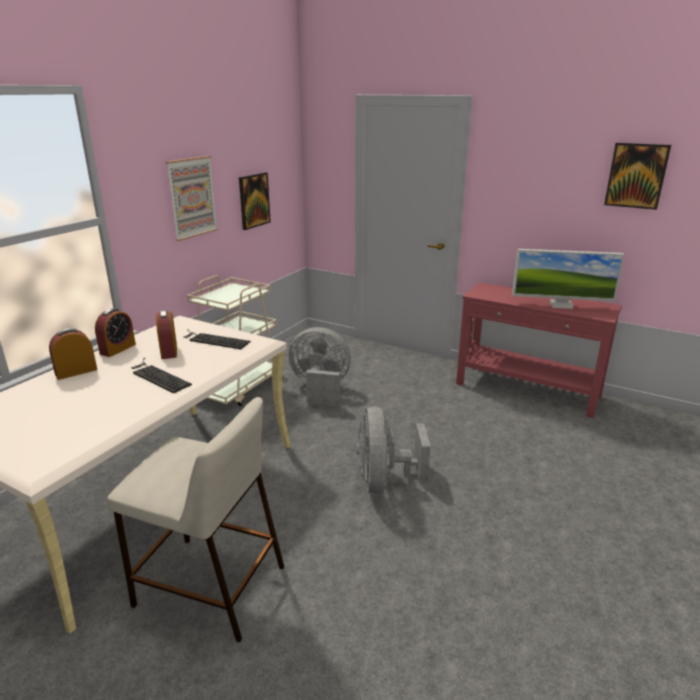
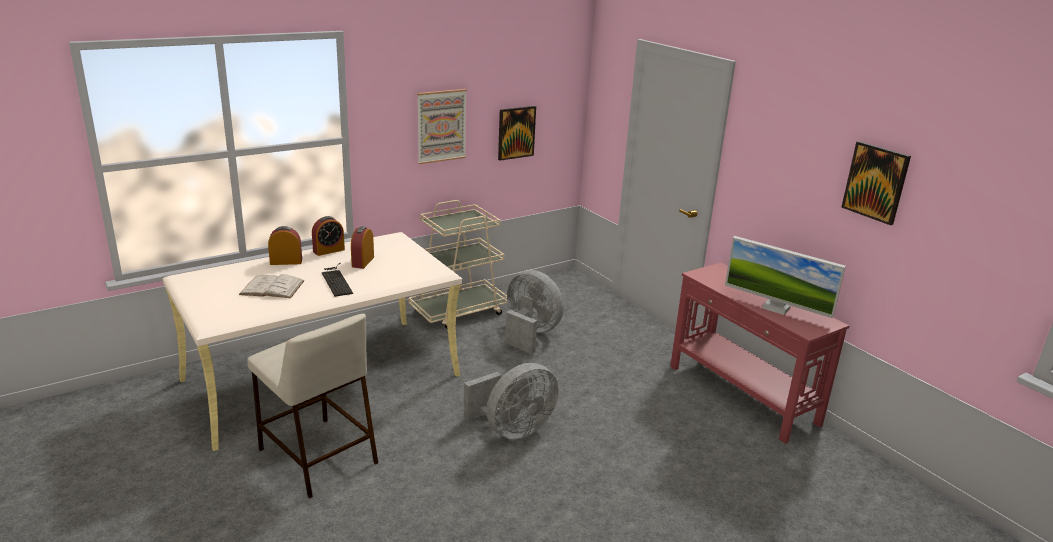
camera: 25 degrees right, 0 degrees up
keyboard [184,329,251,349] -> none
grey fan [357,407,430,493] -> grey fan turned 150 degrees counterclockwise [464,363,559,439]
none -> white book [239,274,304,298]

